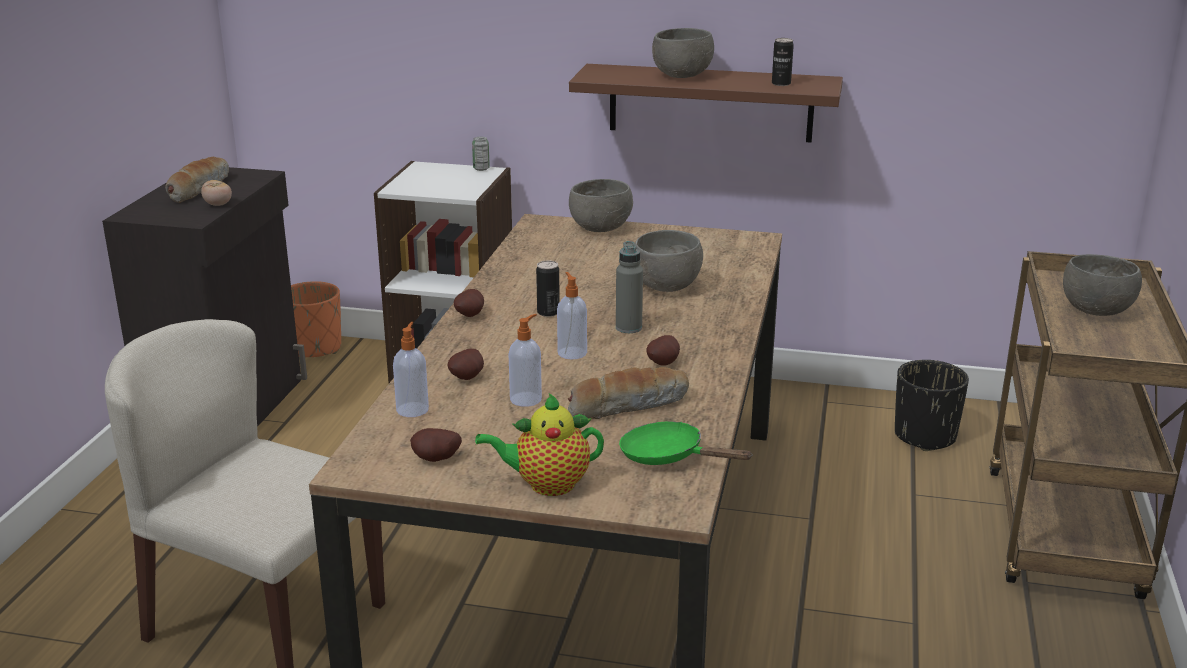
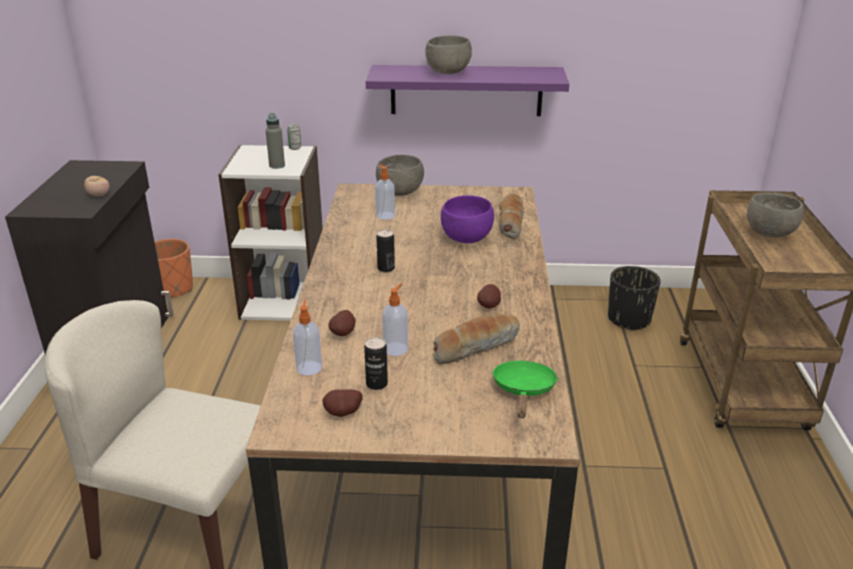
camera: 10 degrees left, 5 degrees up
bread [165,157,229,203] -> bread moved to [499,194,524,239]
potato [454,289,484,317] -> none
teapot [475,394,604,496] -> none
soap dispenser [557,272,587,359] -> soap dispenser moved to [375,164,395,220]
brown shelf [569,64,843,143] -> purple shelf [366,65,569,116]
grey bottle [616,241,643,333] -> grey bottle moved to [266,113,285,169]
green frying pan [619,422,753,465] -> green frying pan turned 75 degrees clockwise [492,360,558,418]
grey bowl [635,230,703,292] -> purple bowl [441,195,494,243]
can [772,38,794,86] -> can moved to [364,337,388,390]

